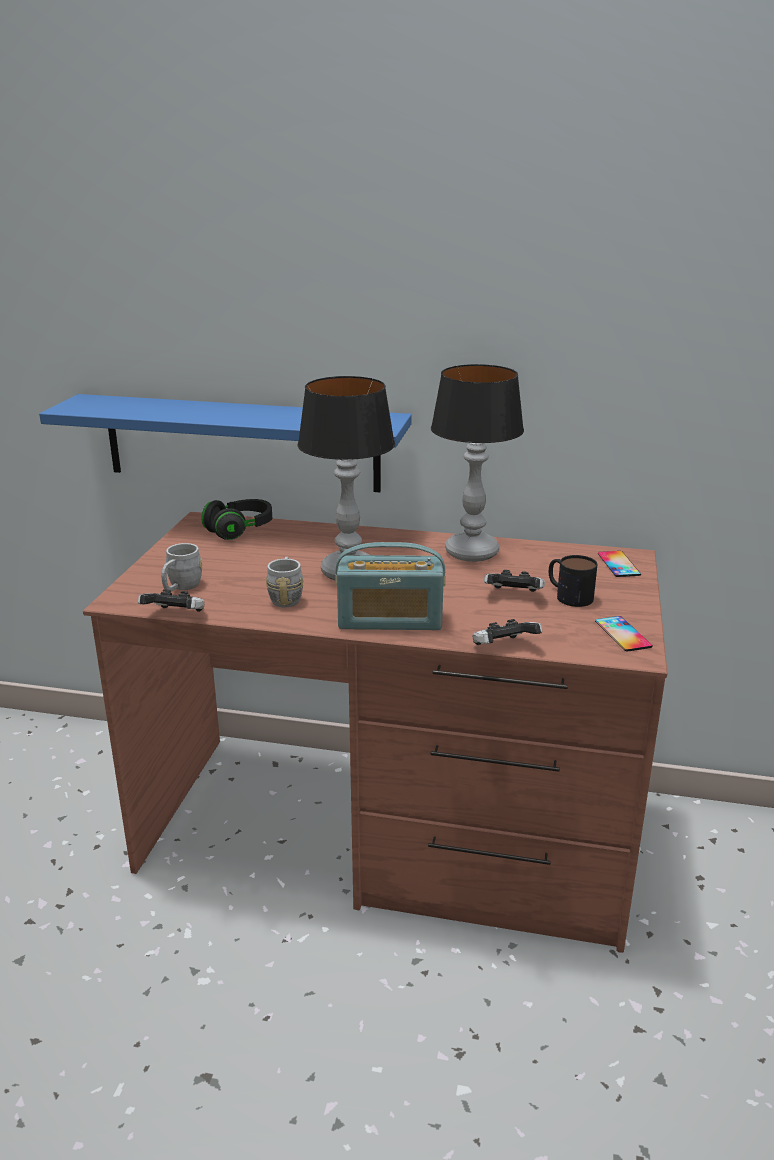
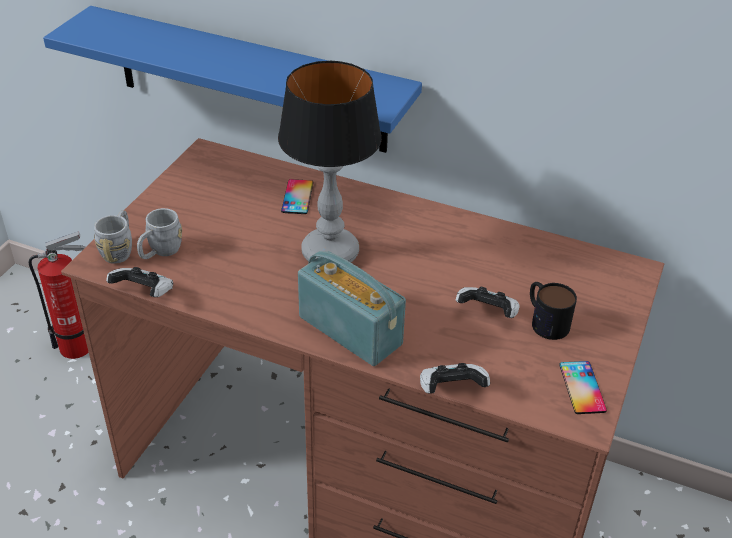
camera: 10 degrees right, 15 degrees up
black headphones [201,499,272,540] -> none
grey mug [266,557,303,607] -> grey mug moved to [94,210,132,264]
radio [335,542,446,630] -> radio turned 150 degrees counterclockwise [298,251,406,366]
table lamp [431,364,524,562] -> none
phone [598,551,641,577] -> phone moved to [281,179,314,214]
none -> fire extinguisher [29,232,89,359]

